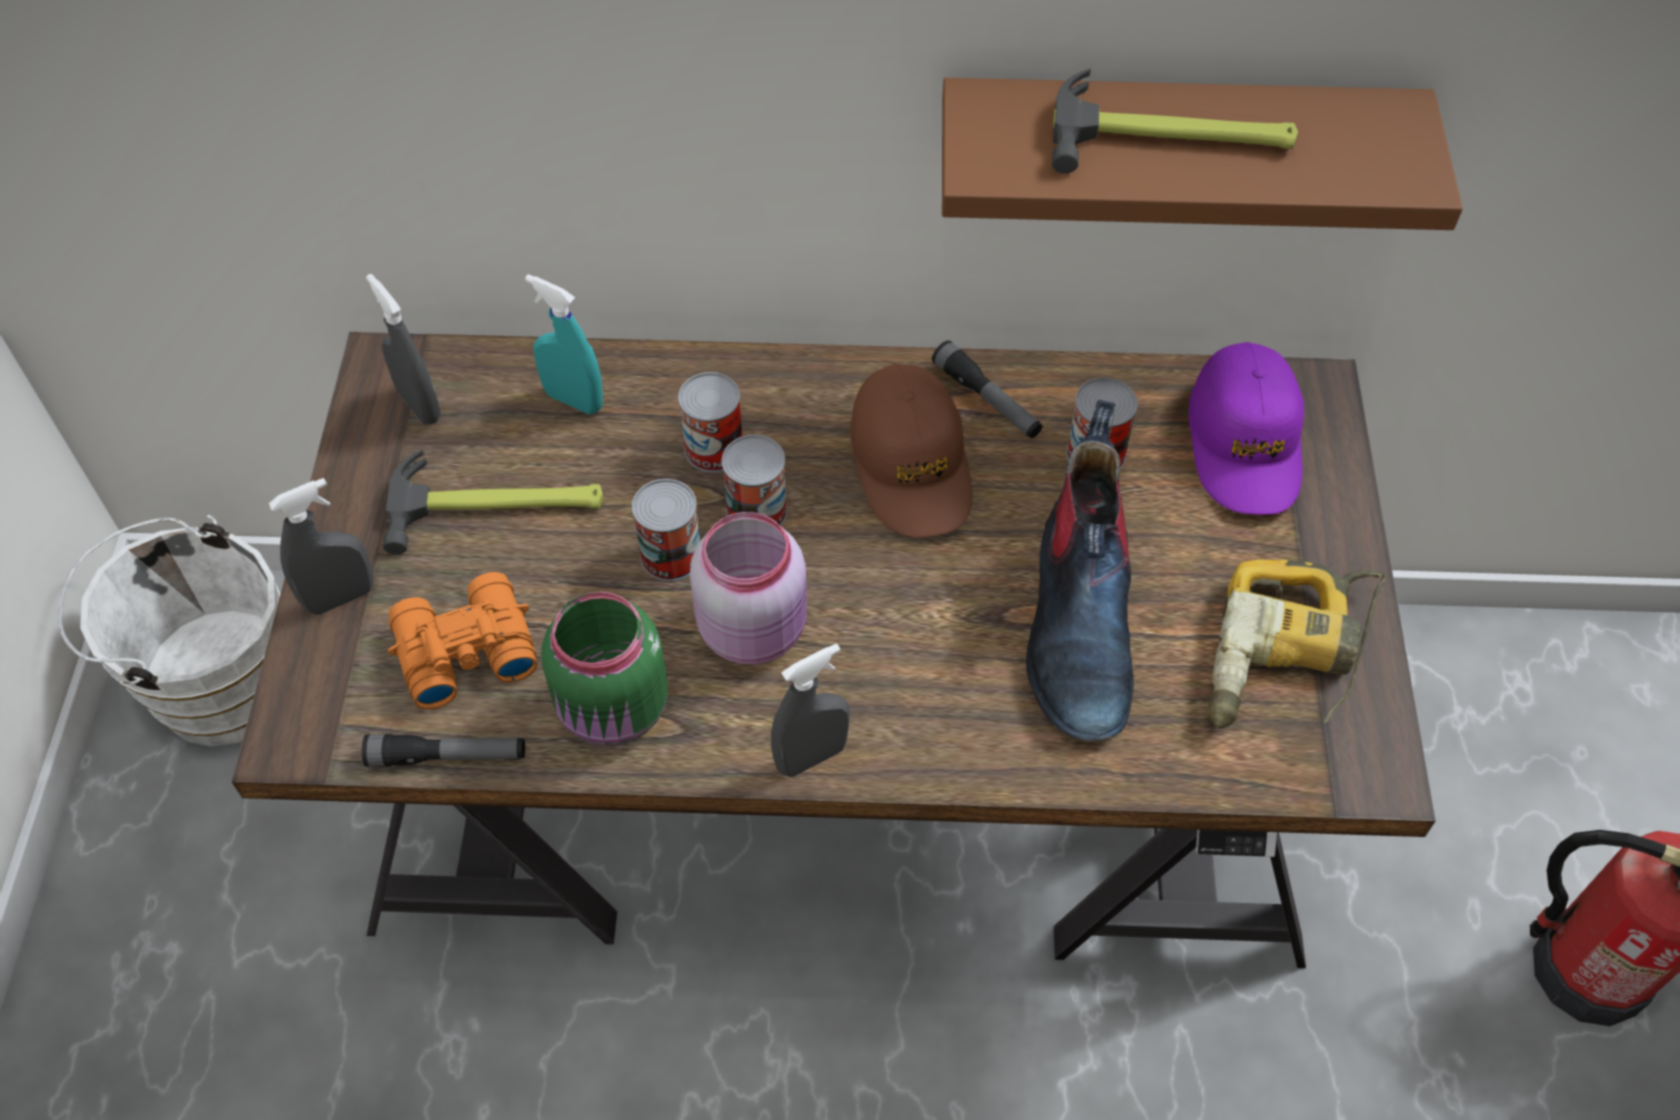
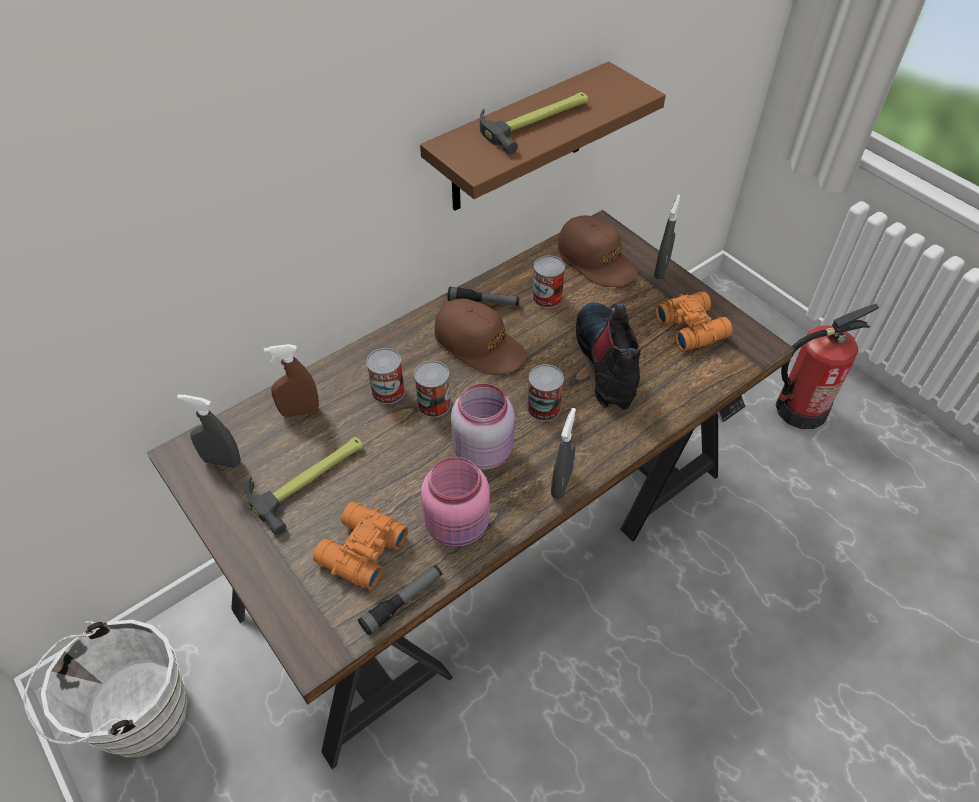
camera: 40 degrees left, 5 degrees down
grey spray bottle [269,478,373,615] -> grey spray bottle moved to [654,194,681,280]
turquoise spray bottle [525,274,603,414] -> brown spray bottle [264,344,319,417]
green jar [541,591,668,746] -> pink jar [421,457,490,547]
can [632,479,700,581] -> can moved to [527,364,564,421]
boot [1026,400,1134,742] -> boot turned 150 degrees counterclockwise [576,302,642,410]
purple cap [1189,342,1304,515] -> brown cap [558,215,638,287]
power drill [1207,559,1386,728] -> orange binoculars [655,291,732,351]

